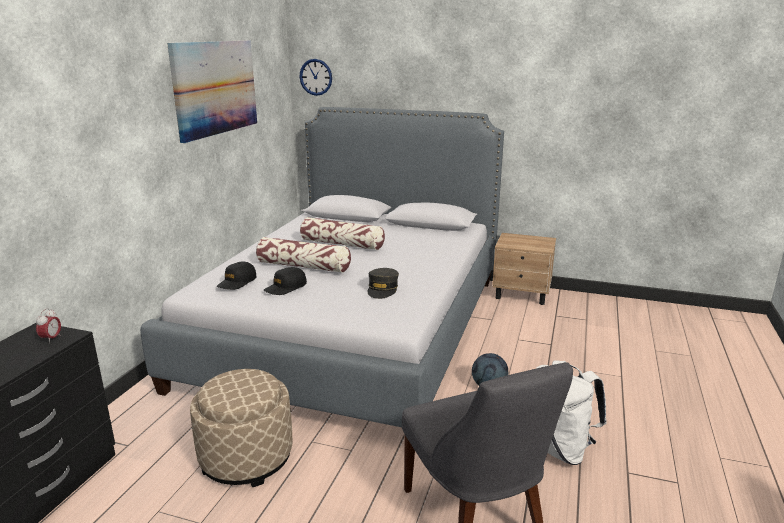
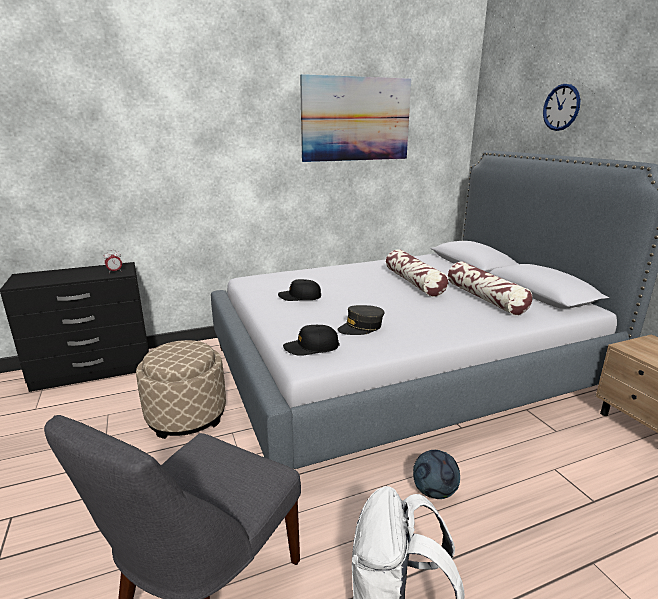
camera: 50 degrees right, 0 degrees up
black cap [217,262,257,290] -> black cap moved to [283,325,340,356]
pillow [256,237,351,273] -> pillow moved to [448,262,533,315]
wall clock [300,59,332,96] -> wall clock moved to [543,84,580,131]

